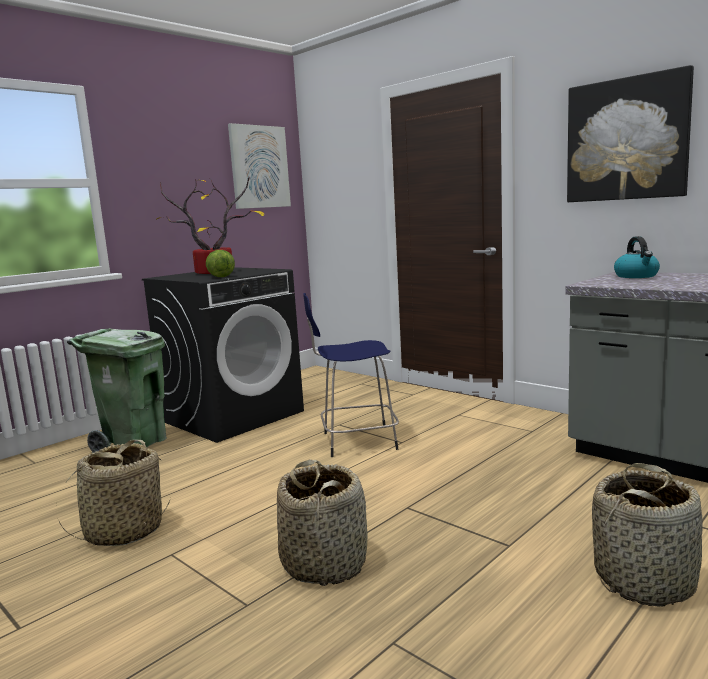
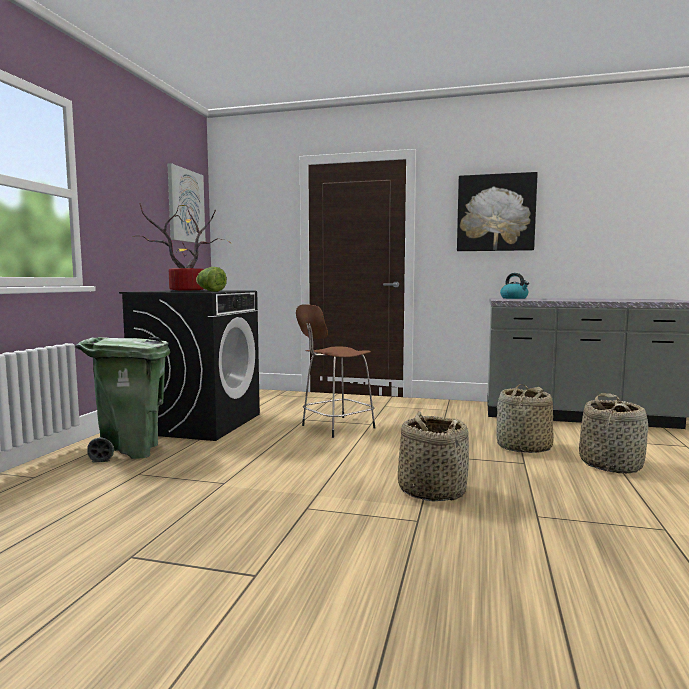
camera: 30 degrees left, 5 degrees down
basket [56,440,171,546] -> basket moved to [496,384,554,453]
blue stool [303,293,399,457] -> brown stool [296,304,375,438]

